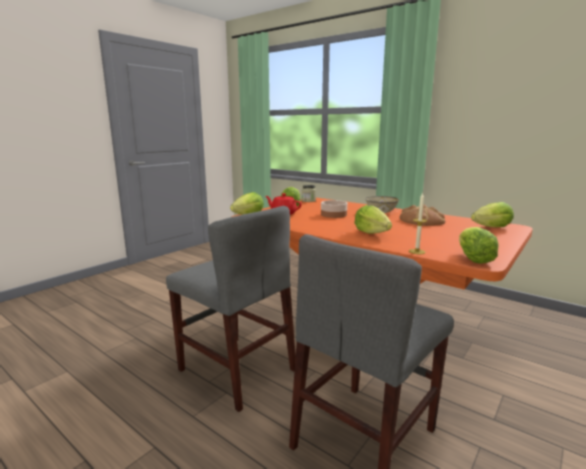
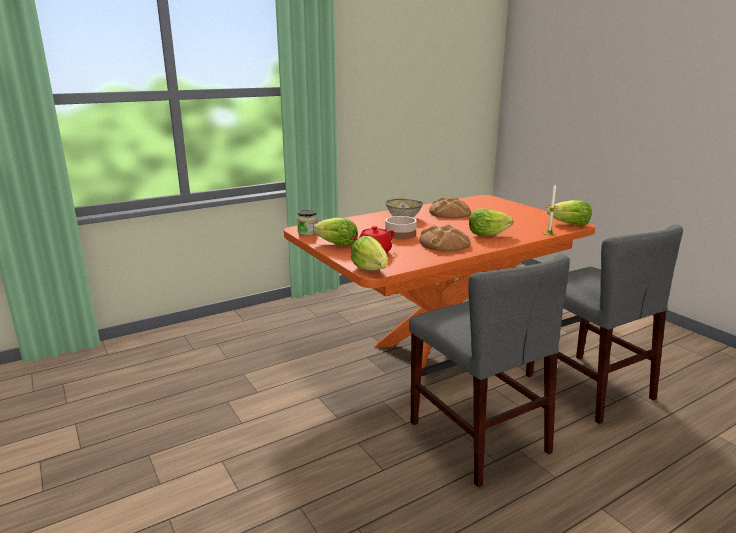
camera: 70 degrees left, 5 degrees up
grey chair [166,206,296,412] -> grey chair turned 90 degrees clockwise [409,254,570,487]
lettuce [471,202,514,227] -> none
none -> bread [419,225,471,251]

